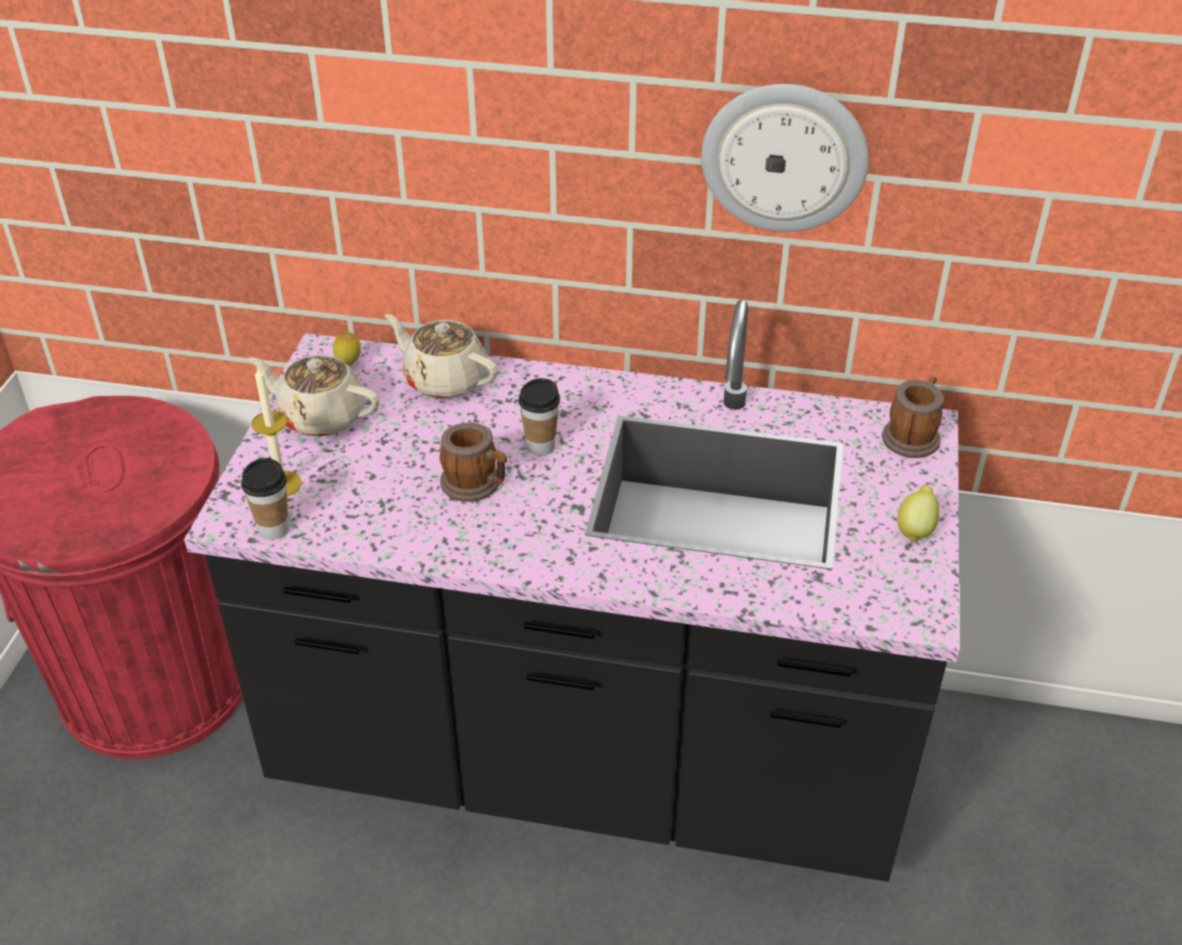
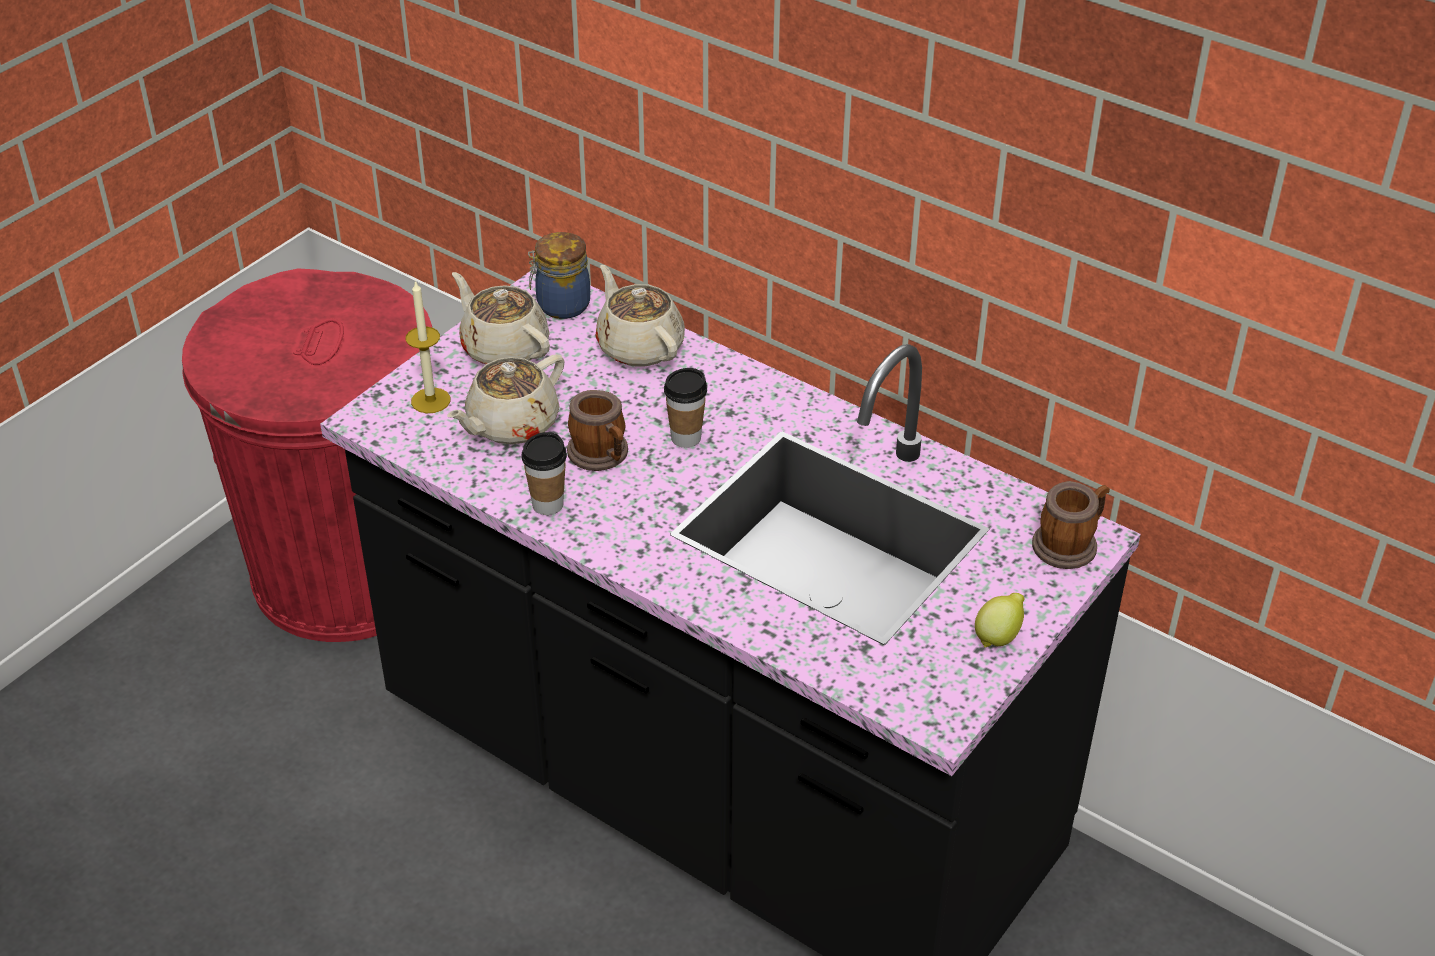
camera: 25 degrees right, 0 degrees up
cup [241,458,289,540] -> cup moved to [522,432,567,515]
lemon [333,332,361,365] -> jar [528,232,590,319]
wall clock [701,84,869,232] -> none
none -> beige teapot [447,354,564,445]

